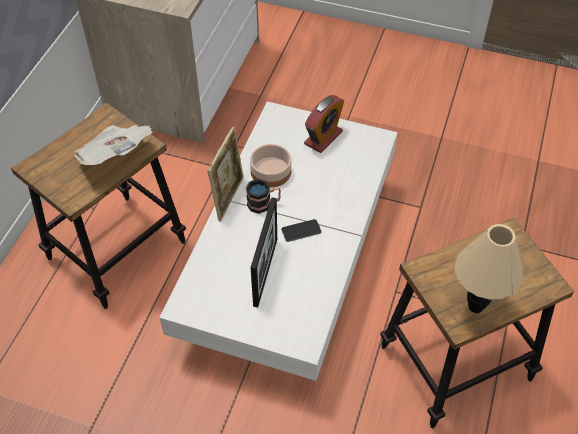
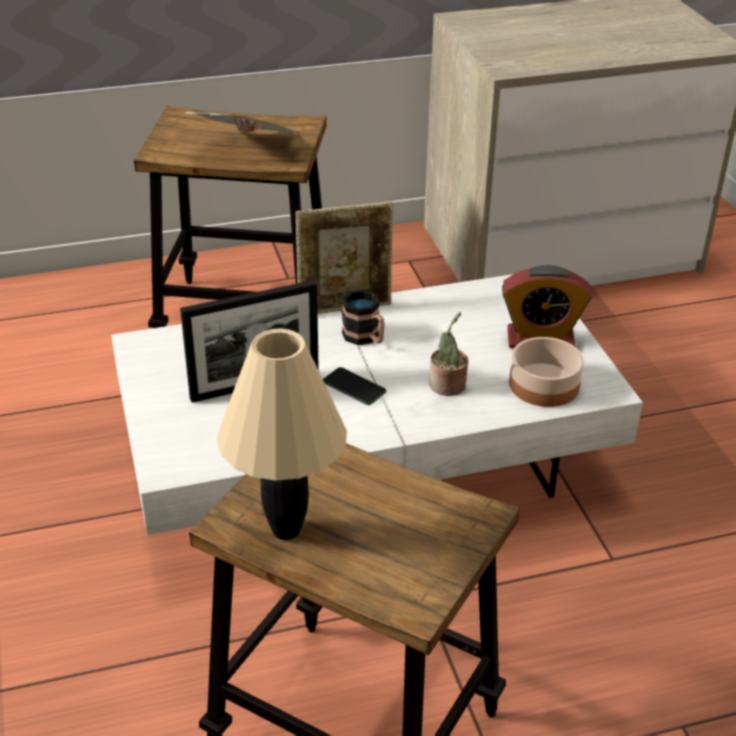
camera: 55 degrees right, 15 degrees down
bowl [250,144,291,187] -> bowl moved to [509,337,584,407]
none -> potted plant [429,312,468,396]

